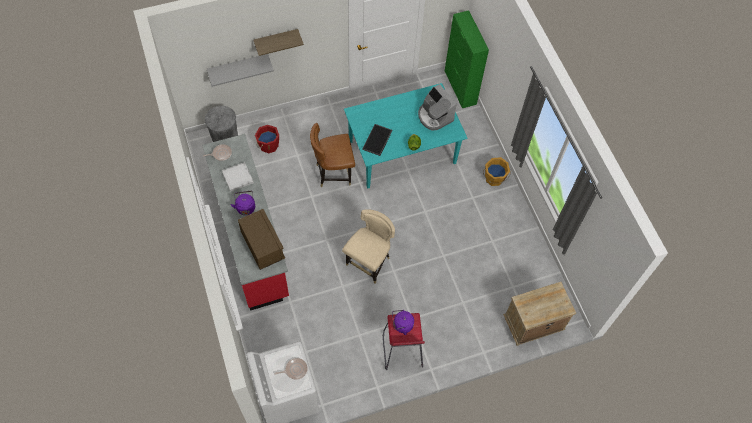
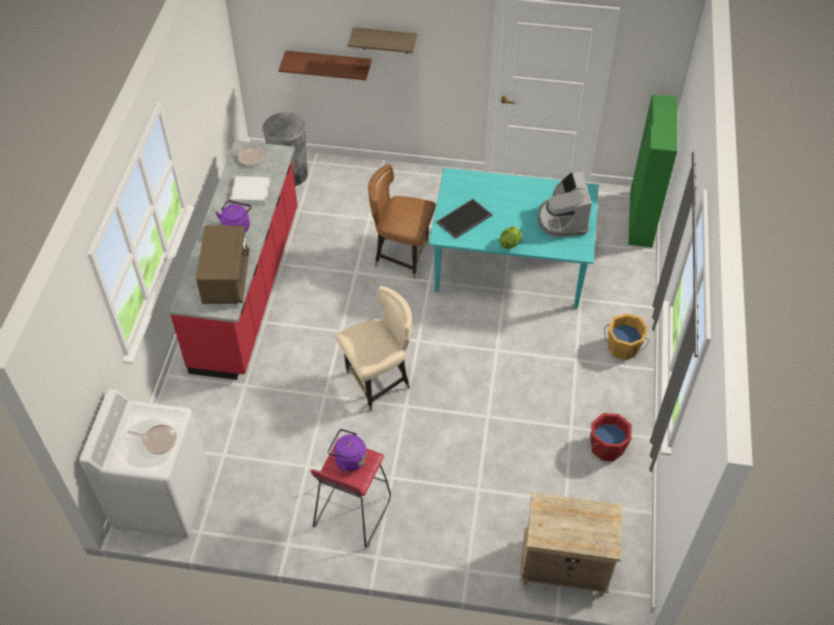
camera: 30 degrees right, 10 degrees down
grey shelf [207,54,274,87] -> brown shelf [279,51,372,80]
red bucket [255,125,279,153] -> red bucket moved to [588,413,632,462]

